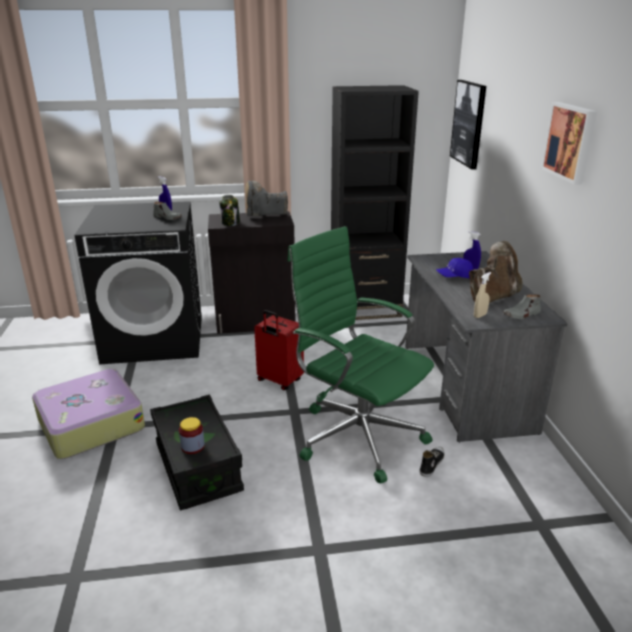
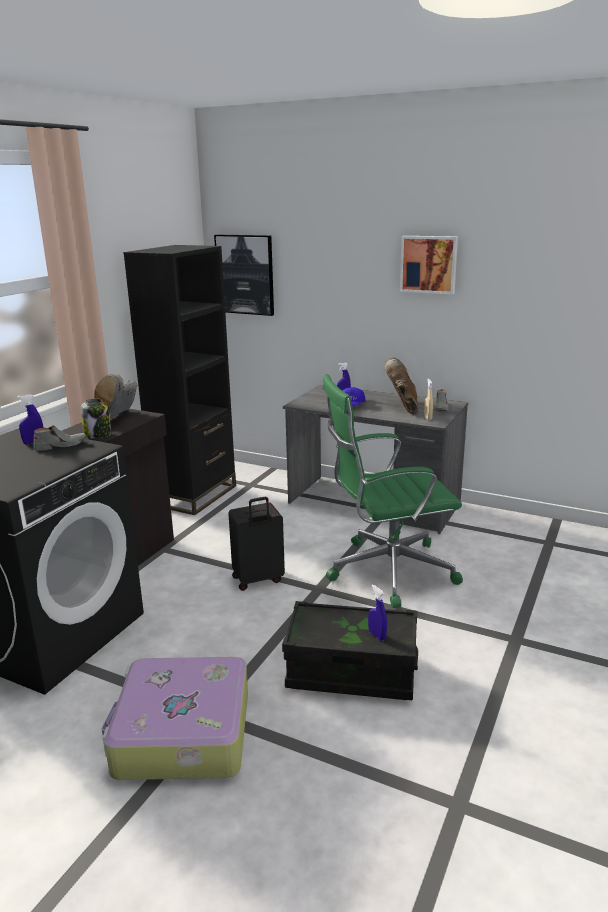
camera: 55 degrees left, 5 degrees down
jar [179,417,205,454] -> blue spray bottle [368,584,387,641]
red suitcase [254,310,304,390] -> black suitcase [228,497,285,591]
shoe [420,447,445,477] -> none

